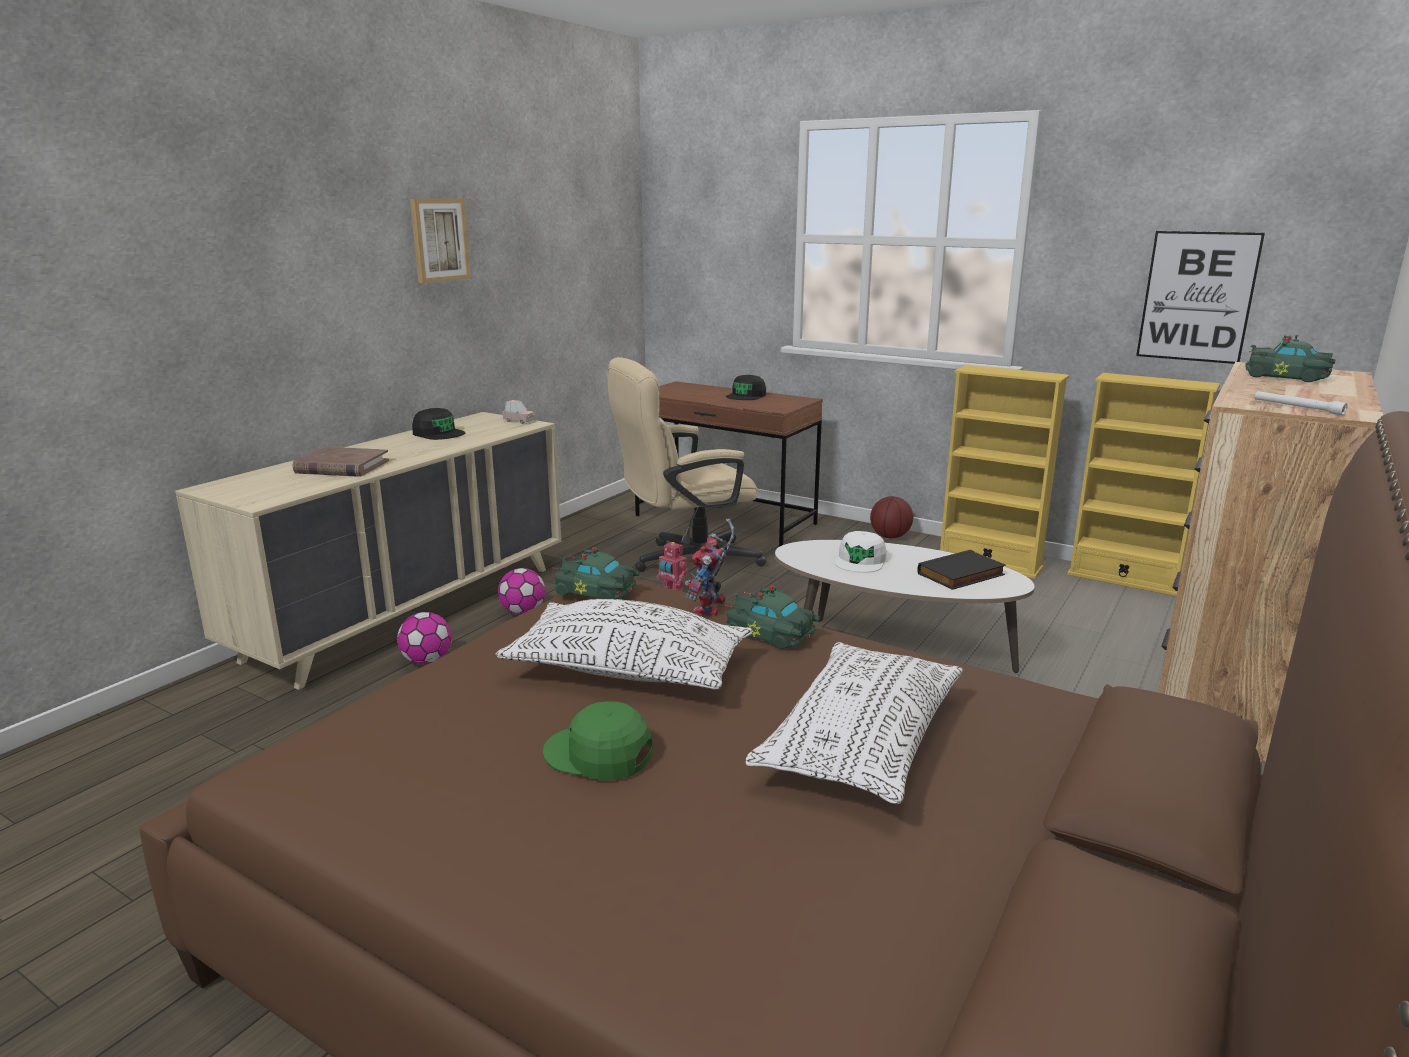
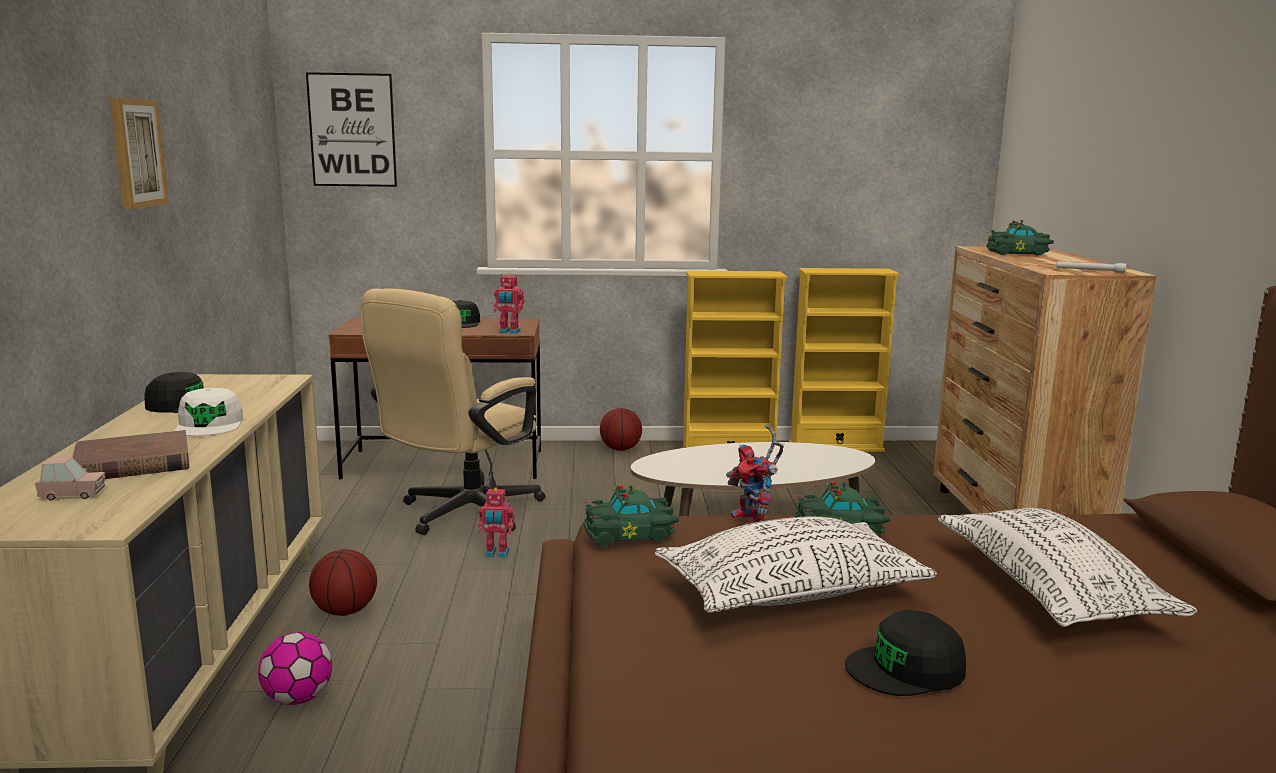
camera: 35 degrees left, 5 degrees down
football [498,568,546,615] -> basketball [309,549,377,616]
pink toy car [502,400,535,424] -> pink toy car moved to [35,457,105,501]
green cap [543,701,653,780] -> black cap [845,610,966,696]
white cap [835,531,887,573] -> white cap moved to [175,388,243,436]
black book [917,550,1006,590] -> none
picture [1136,231,1265,364] -> picture moved to [306,72,397,187]
none -> toy robot [493,273,525,334]

